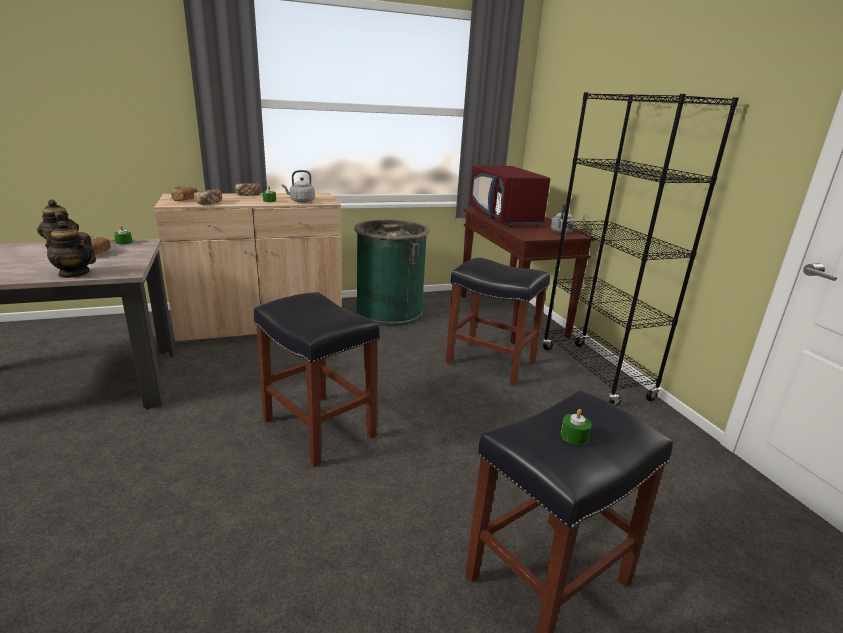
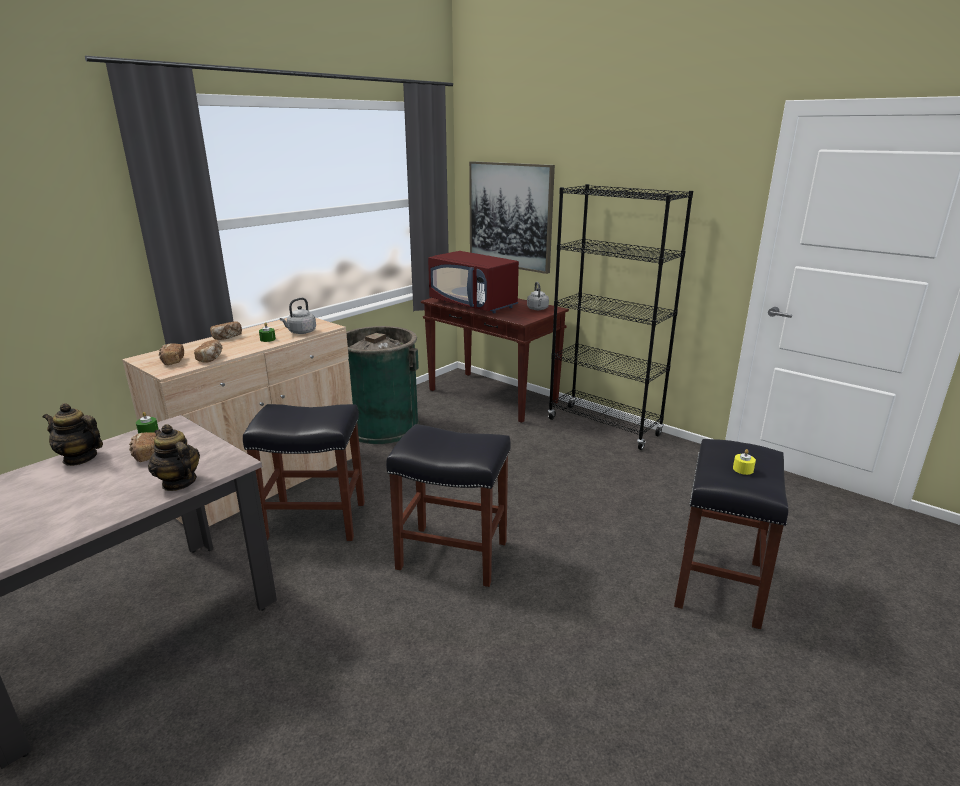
camera: 30 degrees left, 0 degrees up
teapot [41,221,96,278] -> teapot turned 60 degrees clockwise [148,424,200,491]
black stool [446,258,550,386] -> black stool moved to [243,404,365,541]
green candle [561,409,592,445] -> yellow candle [733,449,756,475]
none -> picture [469,161,555,274]

